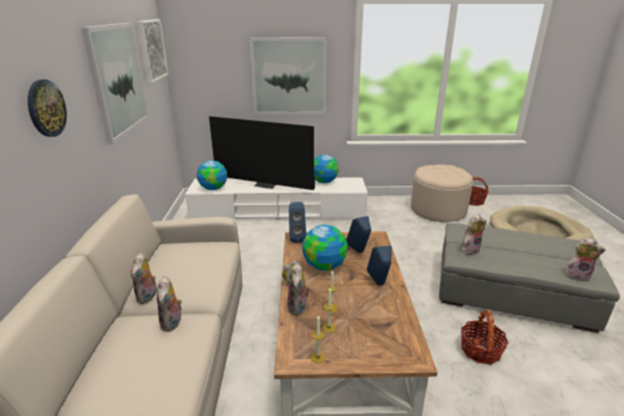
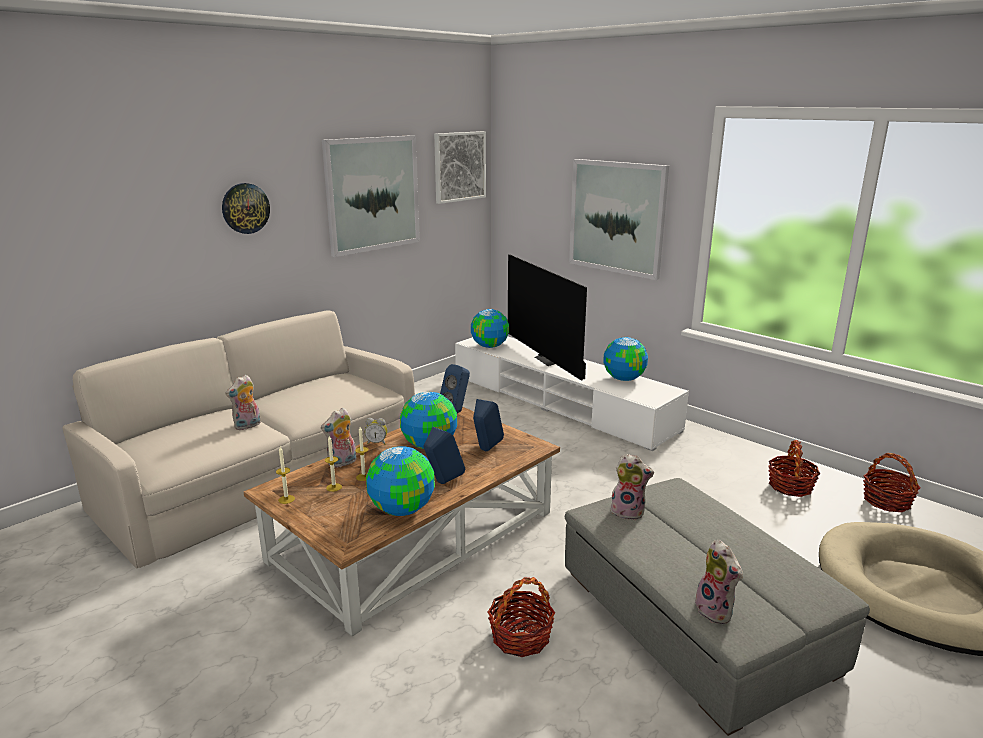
camera: 45 degrees right, 5 degrees down
plush toy [131,253,157,304] -> none
beige ottoman [411,164,473,222] -> basket [769,440,820,497]
none -> globe [366,446,435,516]

